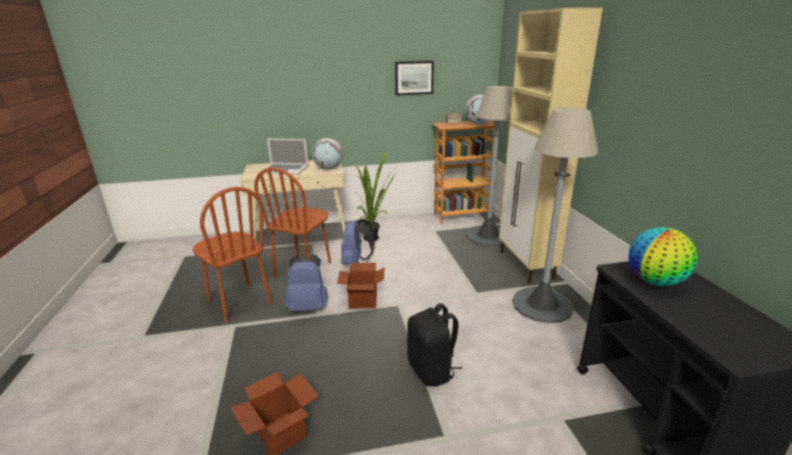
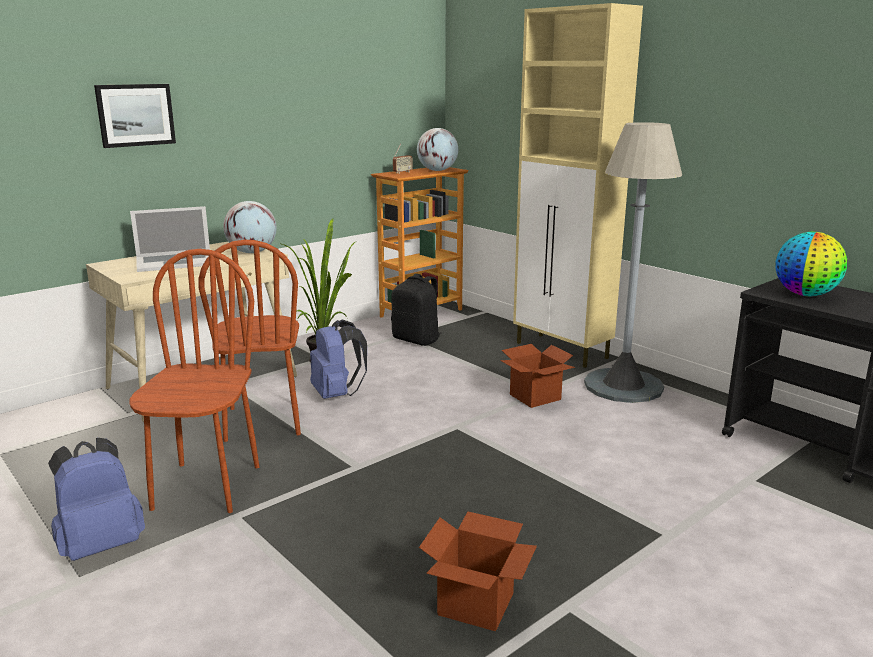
camera: 30 degrees left, 5 degrees down
brown chair [193,187,272,323] -> brown chair turned 105 degrees counterclockwise [130,249,259,513]
blue backpack [285,254,328,311] -> blue backpack moved to [48,438,145,561]
cardboard box [337,263,384,309] -> cardboard box moved to [500,344,575,408]
picture [395,61,434,96] -> picture moved to [94,84,176,148]
black backpack [407,303,463,387] -> black backpack moved to [391,274,441,346]
grey floor lamp [466,86,513,246] -> none

